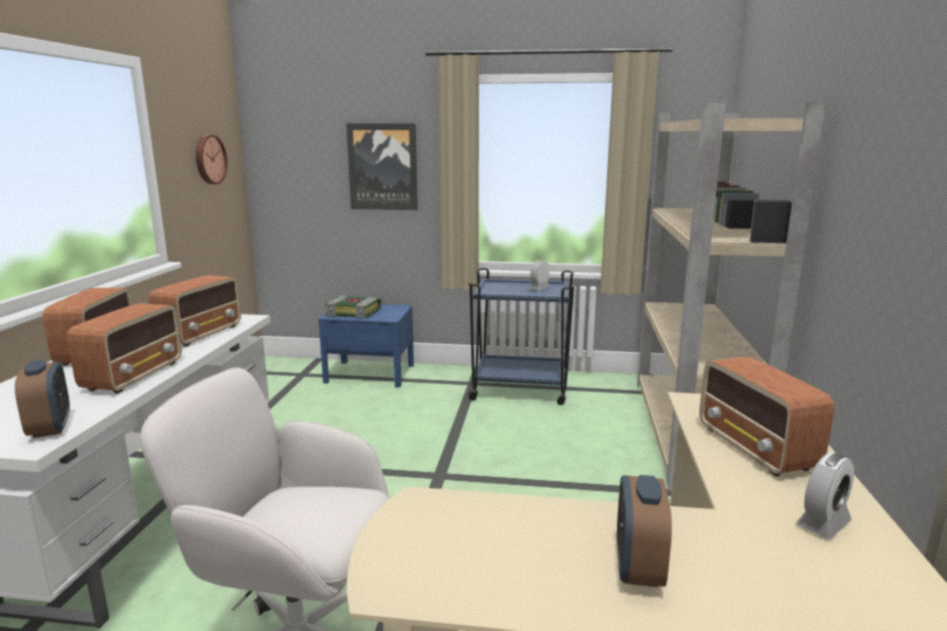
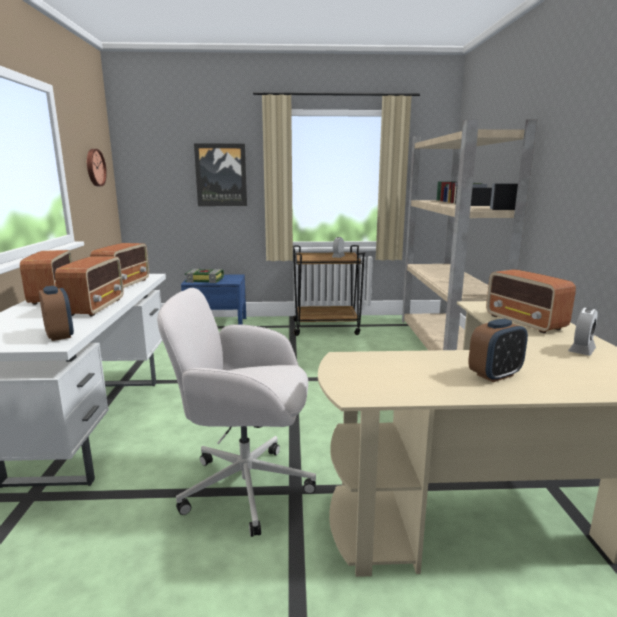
camera: 10 degrees left, 0 degrees up
blue cart [467,268,575,405] -> brown cart [292,245,365,336]
alarm clock [617,475,672,587] -> alarm clock turned 120 degrees counterclockwise [468,319,528,382]

